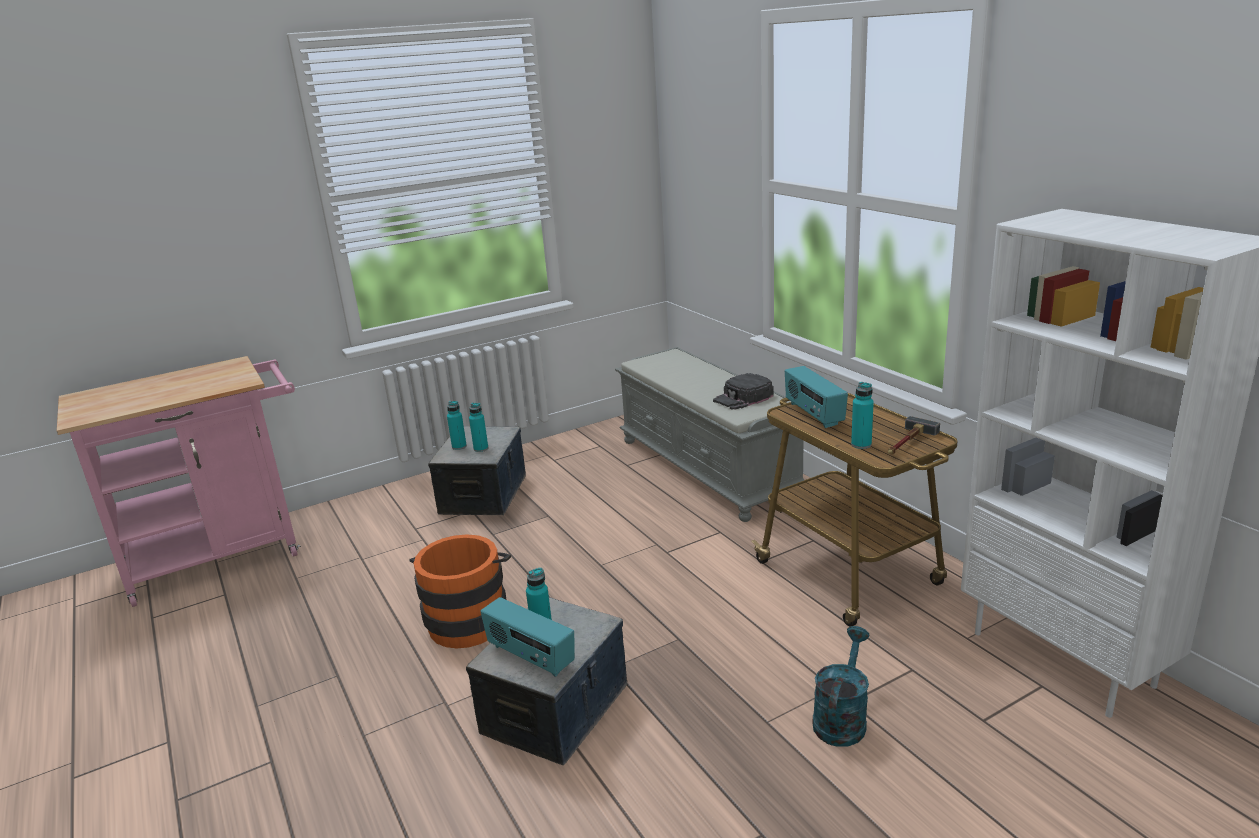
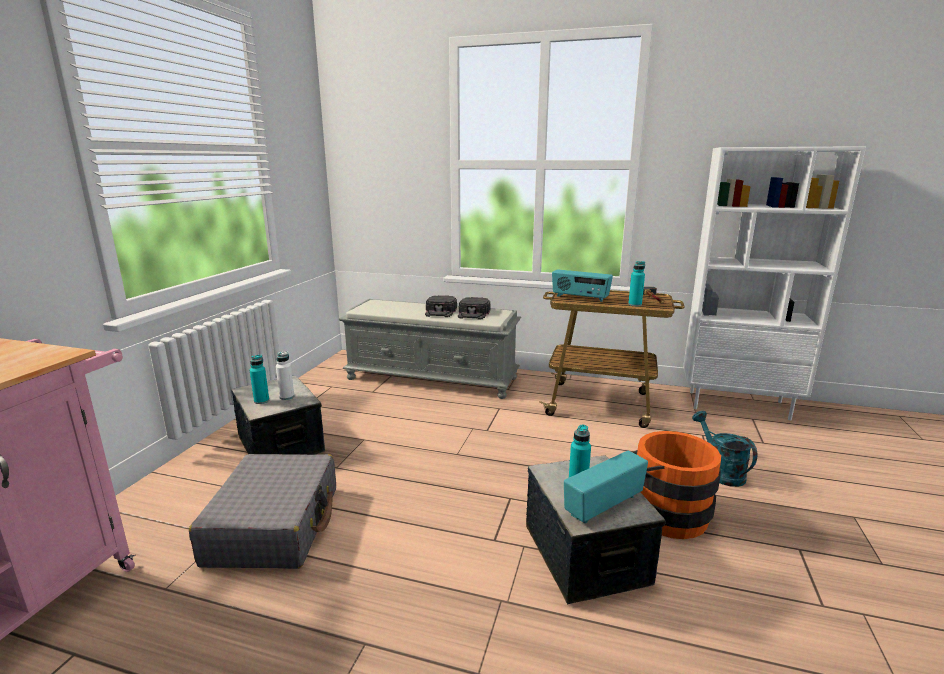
camera: 45 degrees left, 5 degrees down
orange bucket [409,534,511,648] -> orange bucket moved to [632,431,721,539]
turquoise bottle [469,403,488,452] -> white bottle [276,351,294,400]
radio [481,597,575,677] -> radio turned 150 degrees clockwise [564,451,648,524]
none -> grey suitcase [189,454,336,569]
none -> black cap [425,295,457,317]

